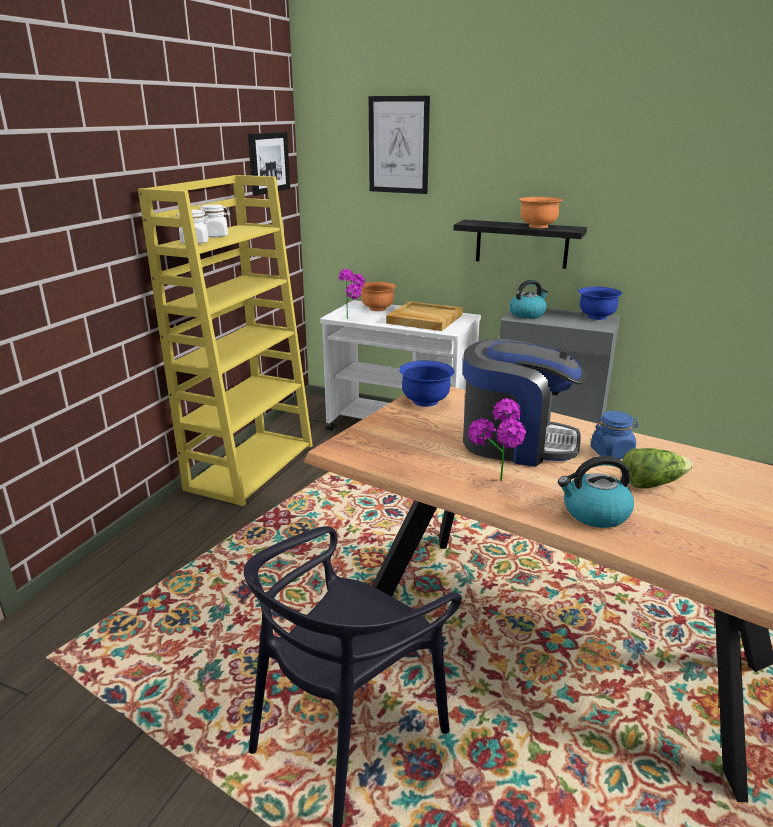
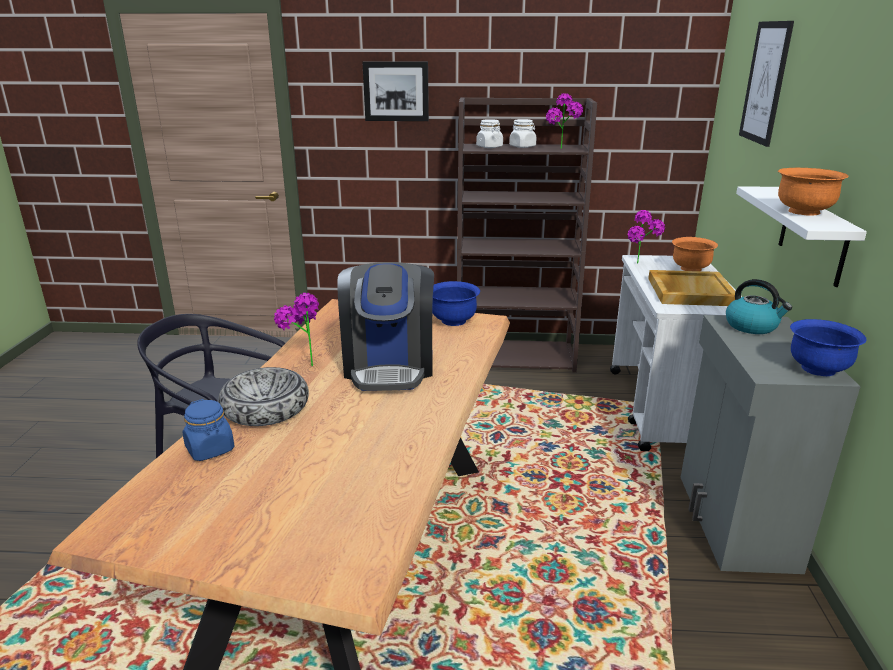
camera: 70 degrees right, 0 degrees up
yellow bookcase [138,175,313,506] -> brown bookcase [457,97,597,373]
picture [248,132,290,195] -> picture moved to [362,61,429,121]
black shelf [453,220,587,269] -> white shelf [736,186,867,287]
kettle [558,456,634,528] -> bowl [218,367,309,426]
blue jar [591,411,639,459] -> blue jar moved to [183,399,234,461]
lettuce [623,448,693,488] -> none
none -> potted plant [546,93,583,149]

